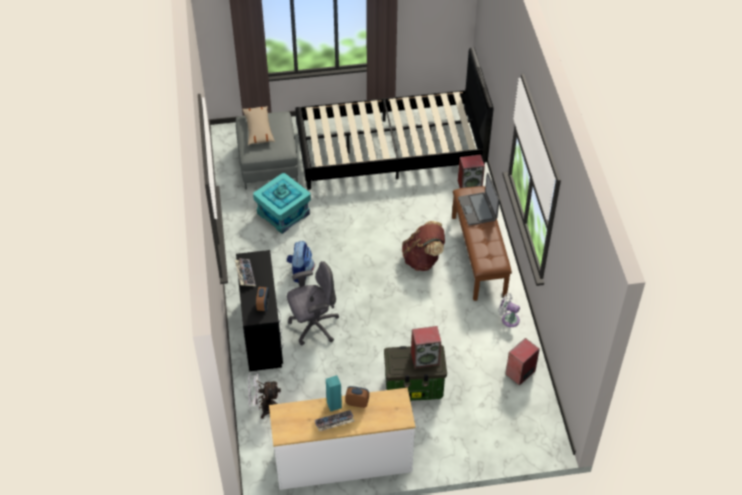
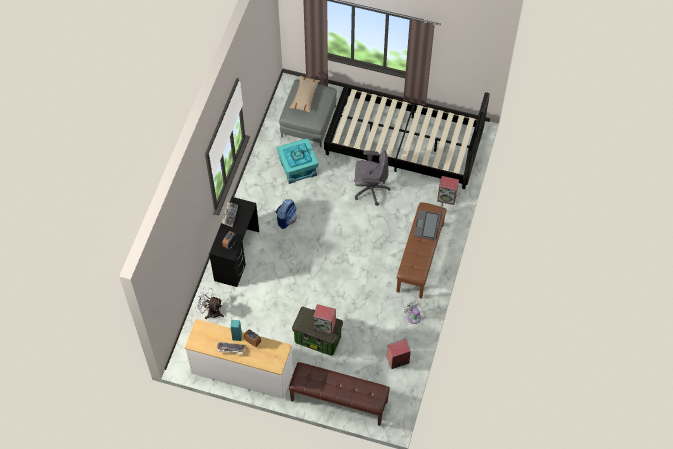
camera: 25 degrees right, 10 degrees up
grey office chair [287,261,339,345] -> grey office chair moved to [354,150,390,206]
brown backpack [402,221,445,271] -> none
none -> brown bench [289,362,390,426]

